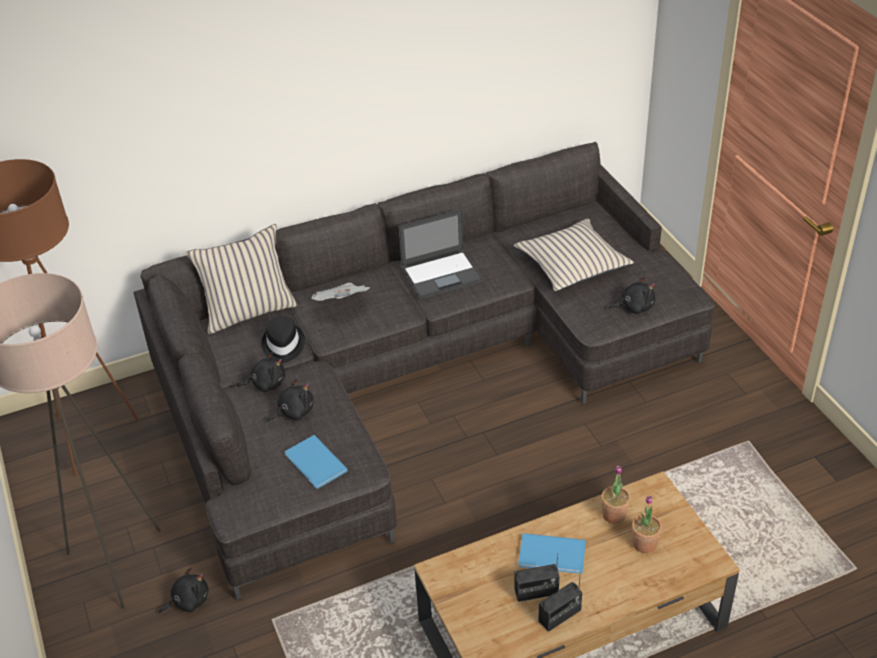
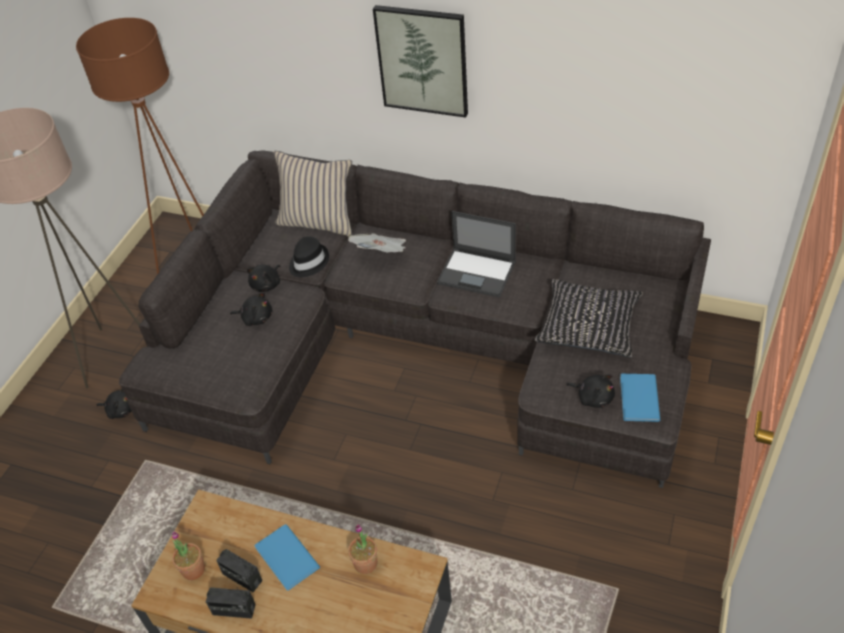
camera: 45 degrees right, 5 degrees up
black plush toy [237,352,285,392] -> black plush toy turned 90 degrees clockwise [247,265,281,292]
blue book [285,435,348,489] -> blue book moved to [620,374,660,422]
beige pillow [514,218,635,291] -> black pillow [534,279,643,358]
potted plant [632,496,662,553] -> potted plant moved to [172,531,205,580]
none -> picture [373,5,468,118]

